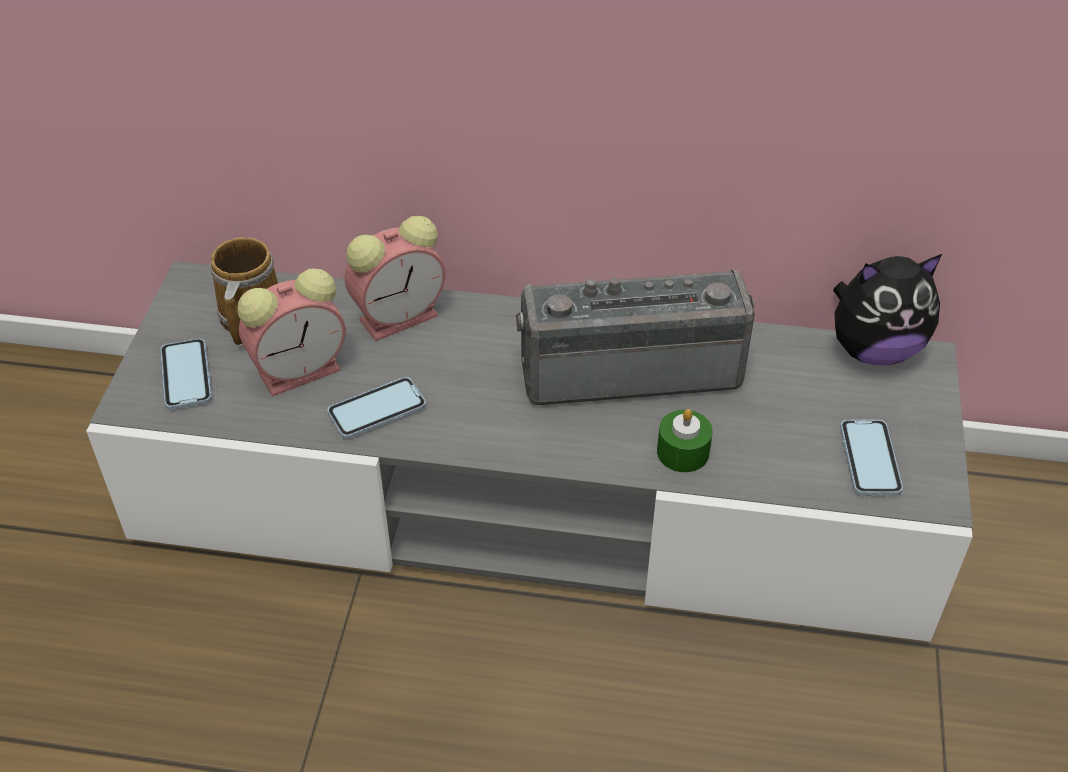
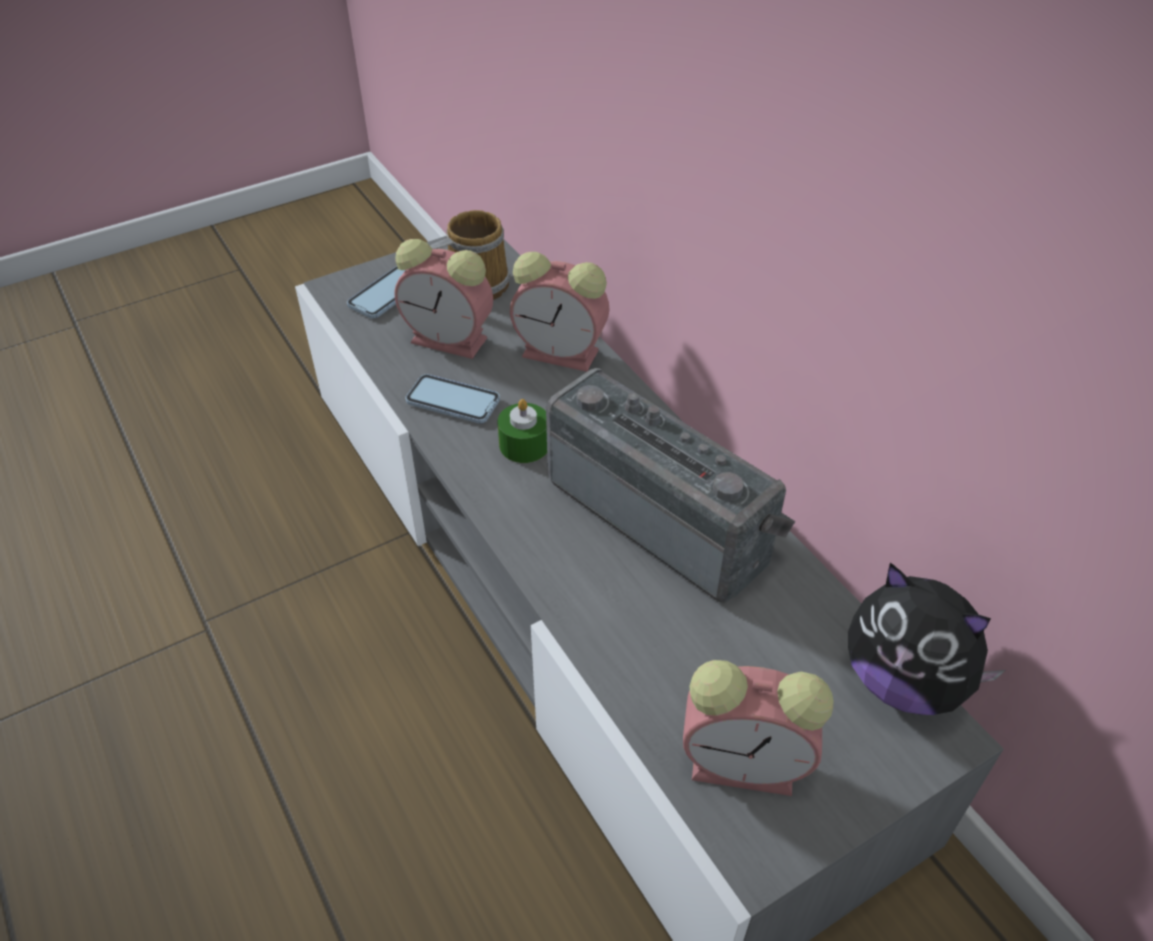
camera: 50 degrees right, 0 degrees up
green candle [657,409,713,473] -> green candle moved to [498,399,547,463]
phone [840,420,903,495] -> alarm clock [683,660,833,796]

